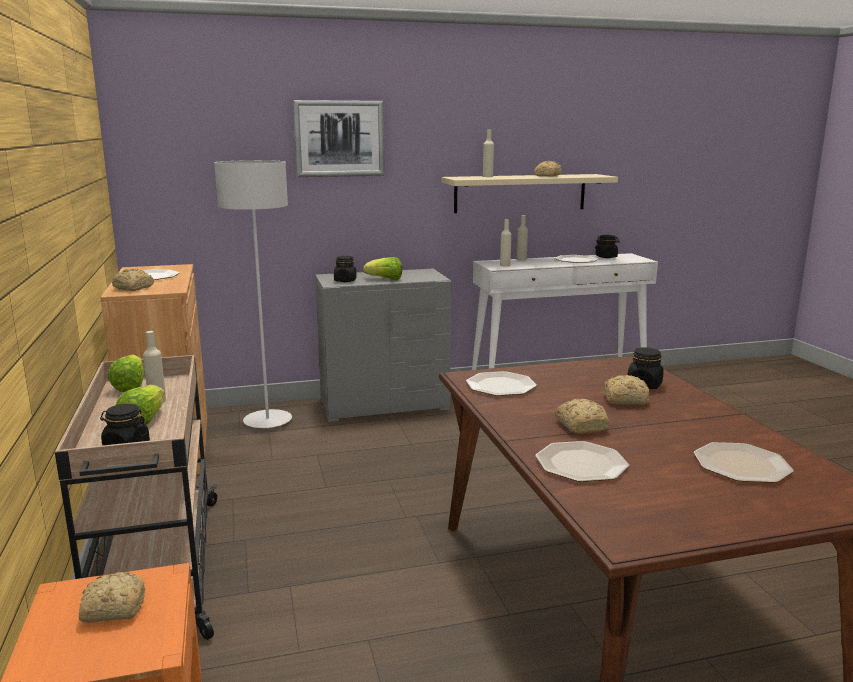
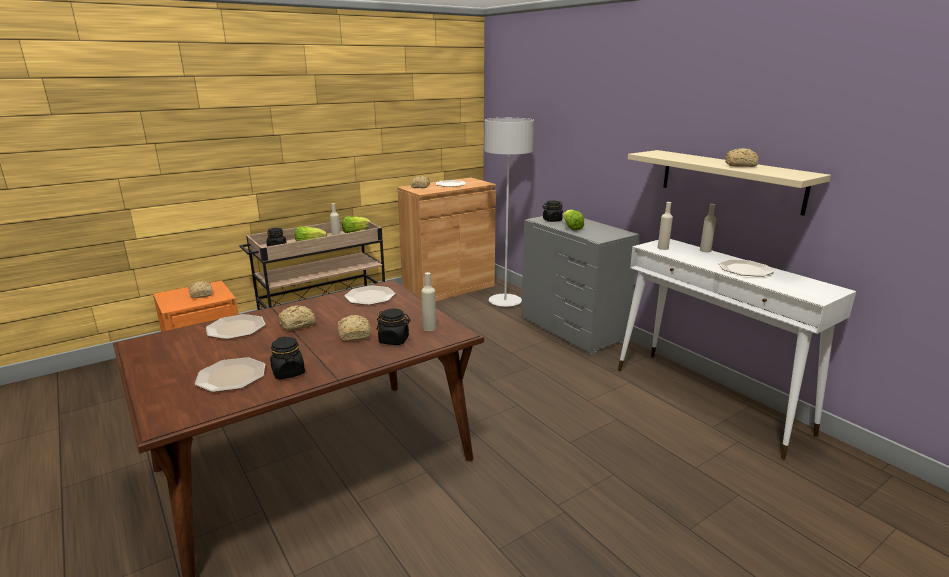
camera: 70 degrees right, 5 degrees up
picture [293,100,385,177] -> none
beige bottle [483,129,494,177] -> beige bottle moved to [421,272,436,331]
black jar [595,235,620,258] -> black jar moved to [270,336,305,379]

